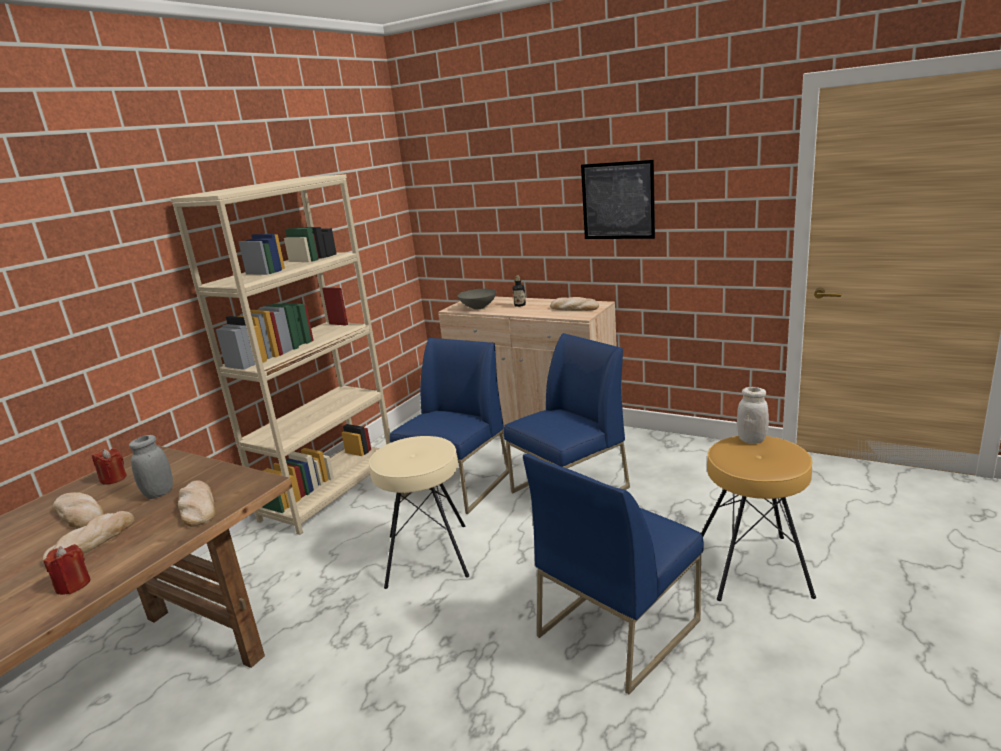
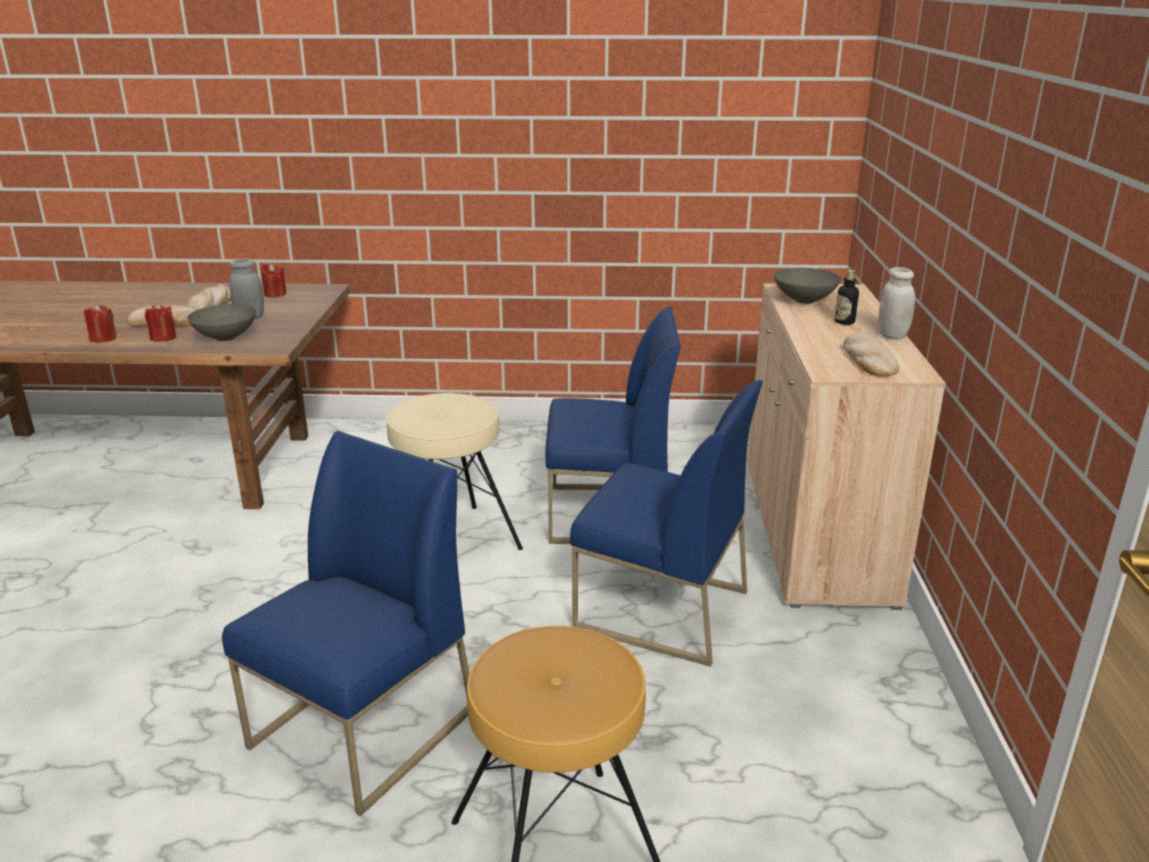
camera: 60 degrees right, 5 degrees up
beige bookcase [170,174,390,535] -> none
bread [178,480,216,527] -> grey bowl [187,304,256,341]
blue chair [523,454,704,694] -> blue chair turned 105 degrees clockwise [222,431,469,816]
picture [581,160,655,239] -> none
white jar [737,387,769,444] -> white jar moved to [878,267,915,340]
none -> red candle [145,303,176,342]

